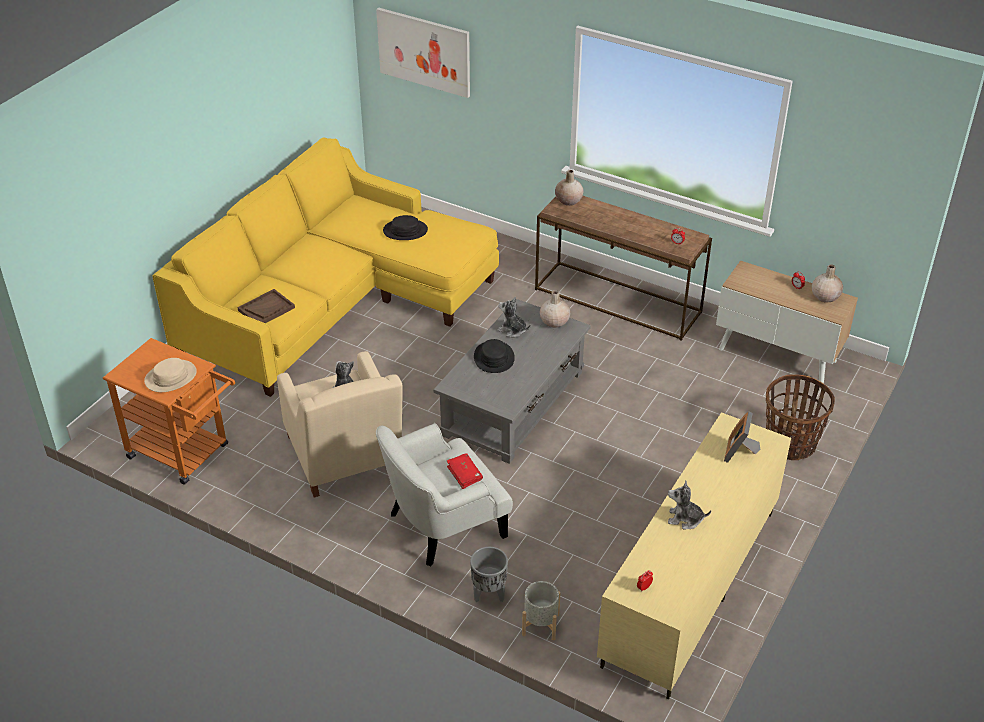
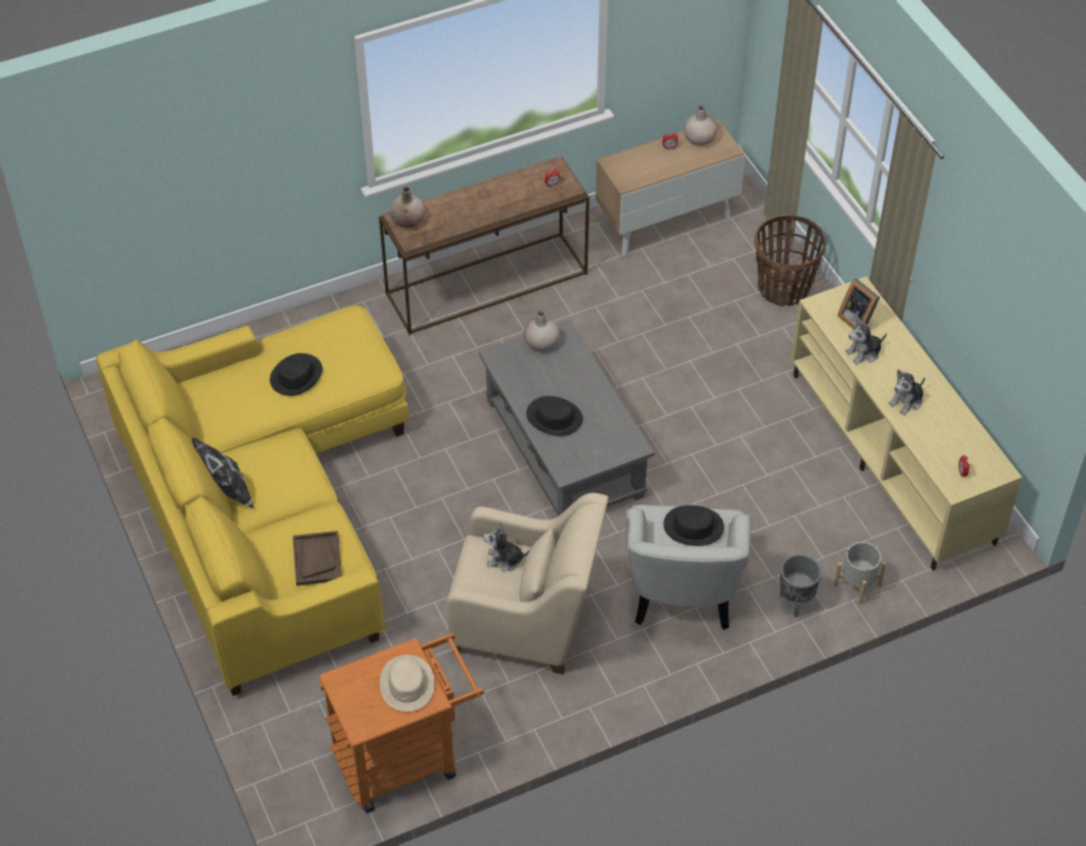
camera: 55 degrees left, 10 degrees up
picture [376,8,470,98] -> none
red book [447,453,483,489] -> black hat [663,505,724,546]
plush toy [497,297,531,338] -> plush toy moved to [845,318,887,365]
none -> pillow [192,438,254,509]

